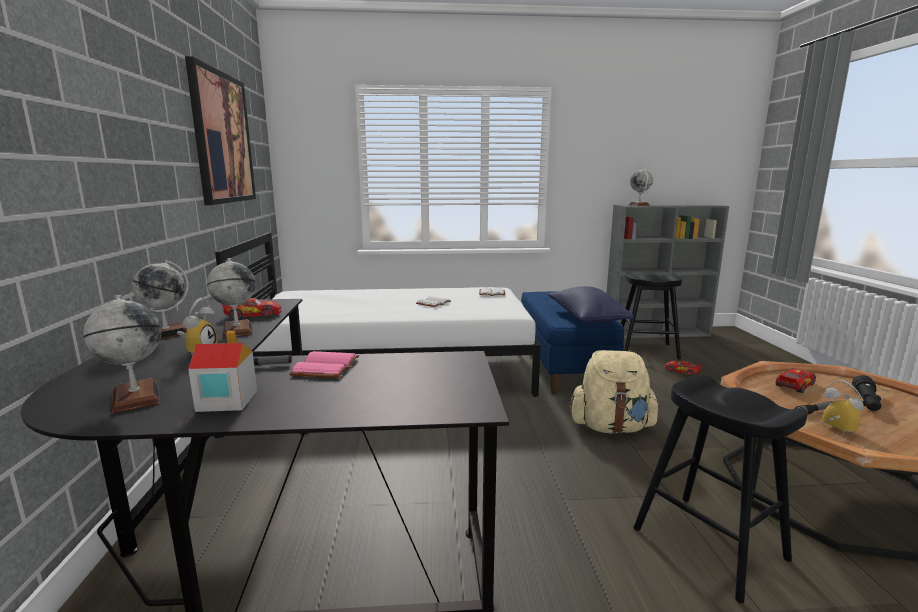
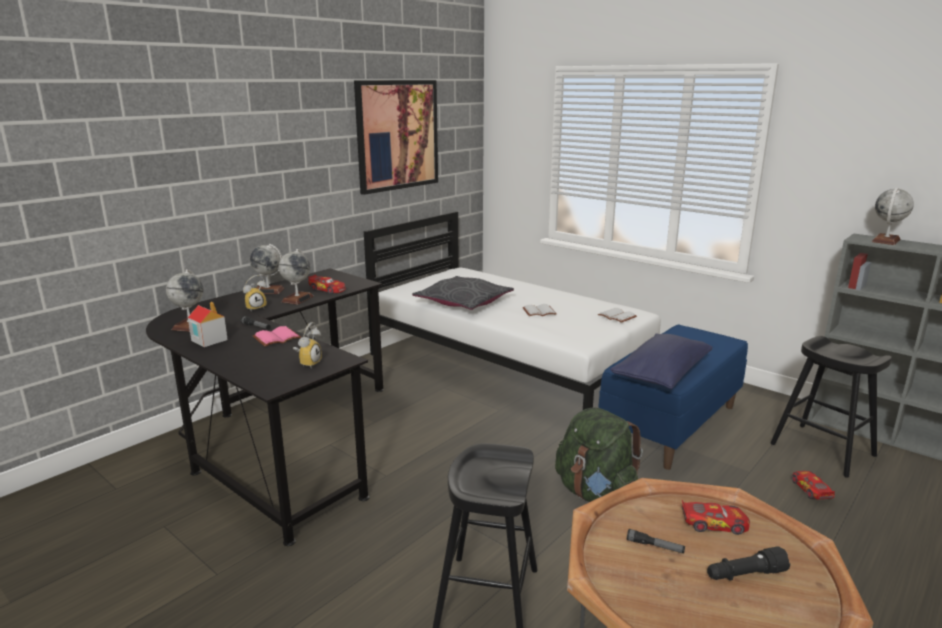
camera: 45 degrees right, 5 degrees up
beige backpack [570,350,660,433] -> green backpack [555,407,643,502]
alarm clock [822,380,864,434] -> alarm clock moved to [293,322,322,368]
none -> grey pillow [412,276,514,310]

